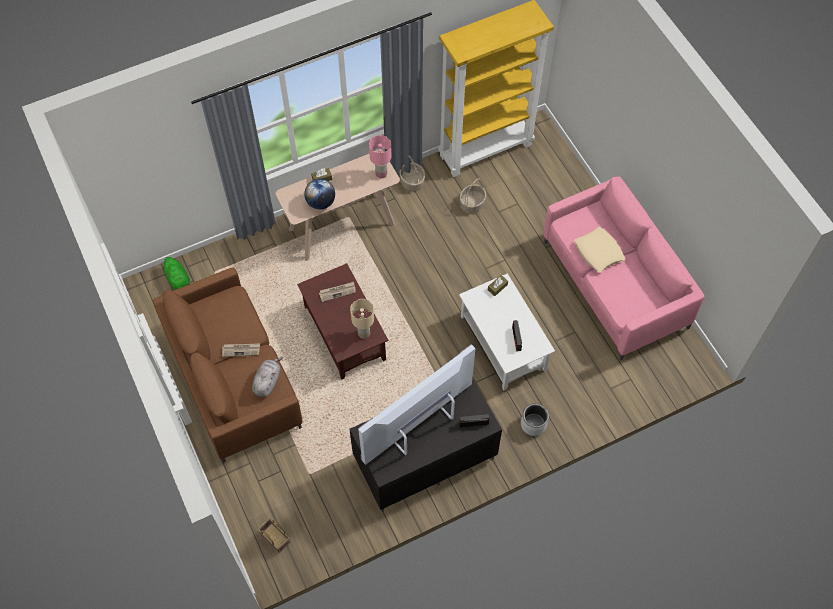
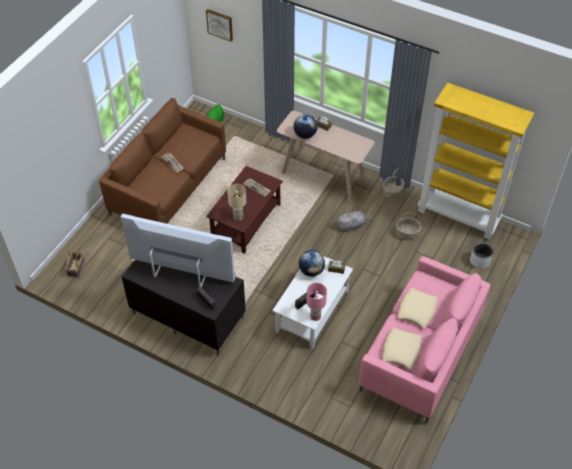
camera: 55 degrees right, 10 degrees down
grey plush toy [252,357,283,397] -> grey plush toy moved to [337,211,372,231]
pink table lamp [369,135,392,178] -> pink table lamp moved to [306,283,327,321]
grey planter [521,403,549,436] -> grey planter moved to [470,242,494,269]
none -> picture [206,9,233,42]
none -> globe [299,250,325,277]
none -> beige pillow [382,327,421,369]

